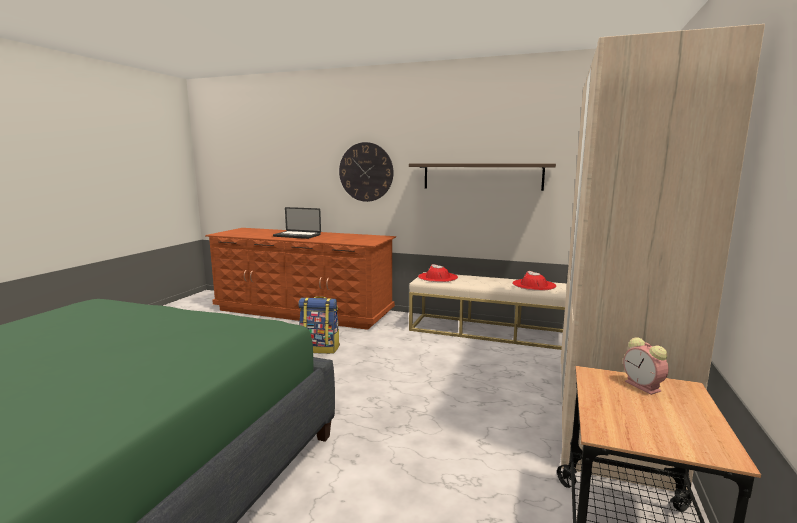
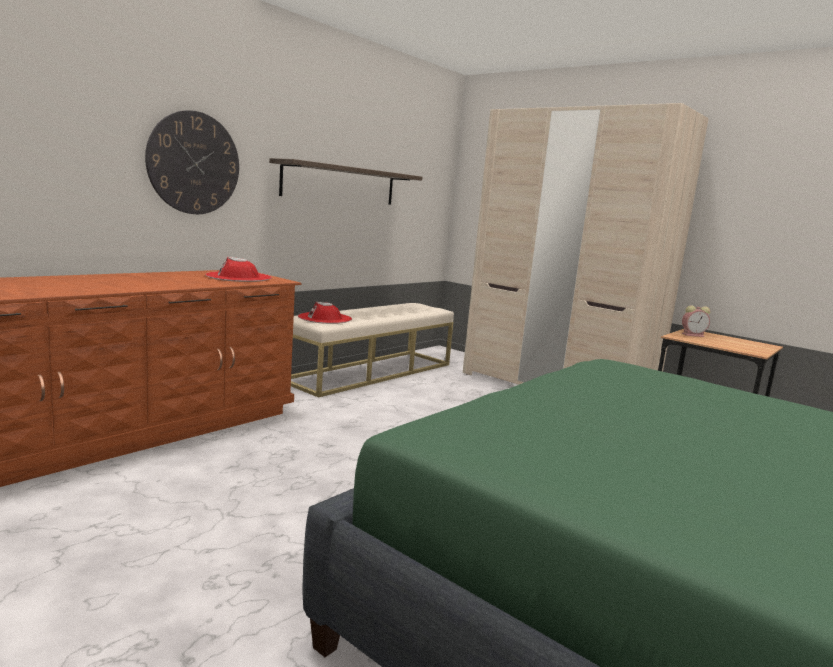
camera: 70 degrees left, 0 degrees up
laptop [273,207,321,239] -> none
backpack [298,296,340,354] -> none
red hat [512,271,557,291] -> red hat moved to [205,257,272,282]

